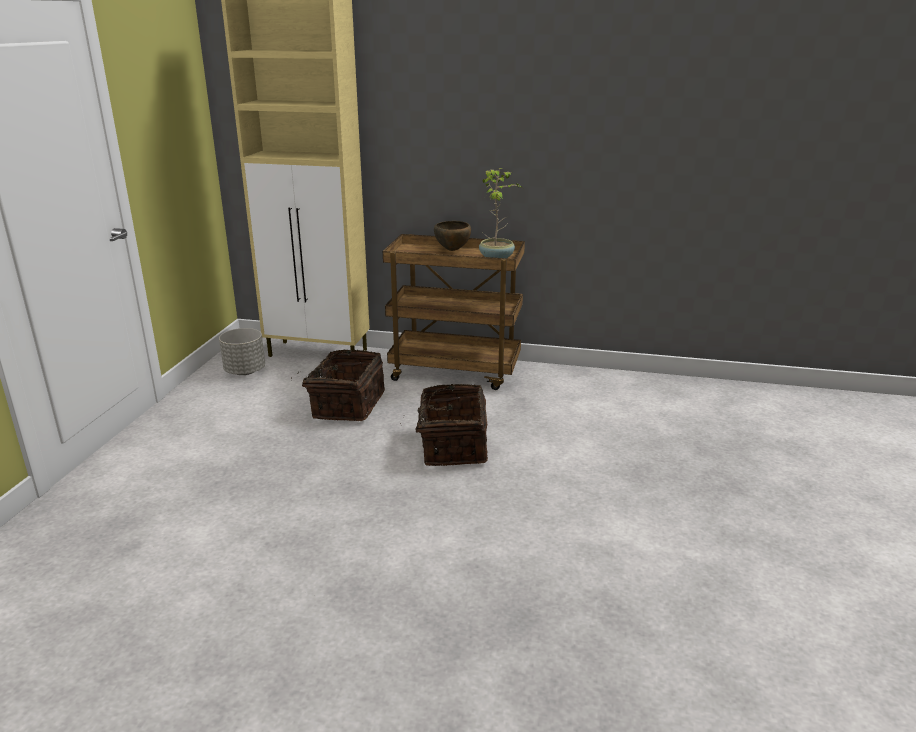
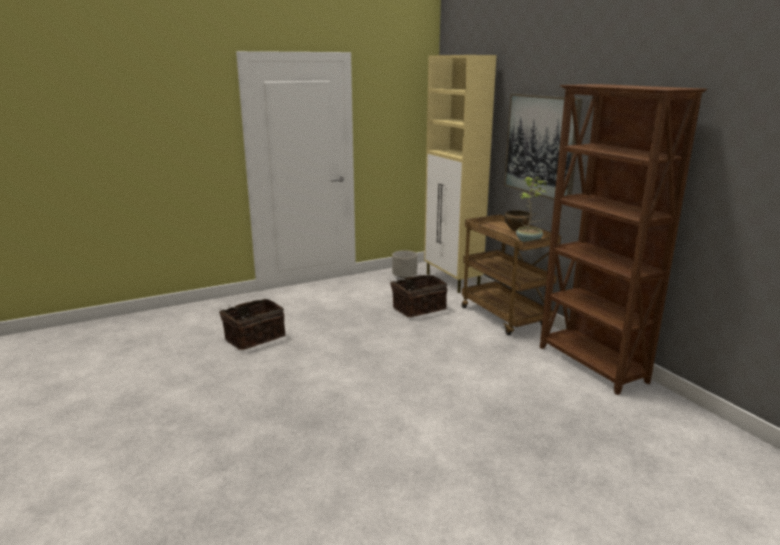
camera: 50 degrees right, 5 degrees down
basket [401,384,488,466] -> basket moved to [219,299,285,350]
none -> picture [504,94,583,200]
none -> brown bookcase [540,84,707,395]

